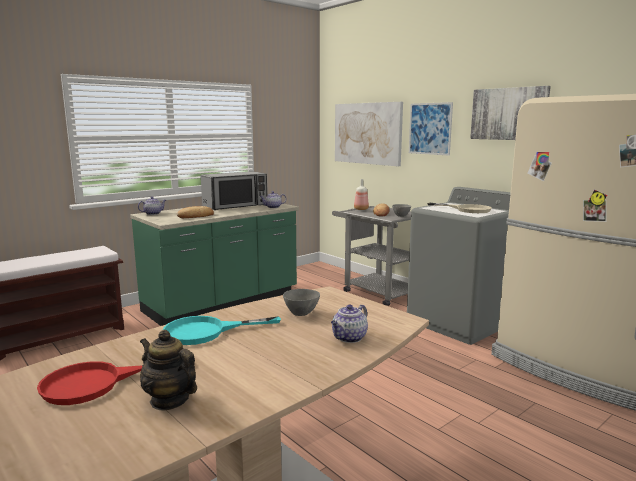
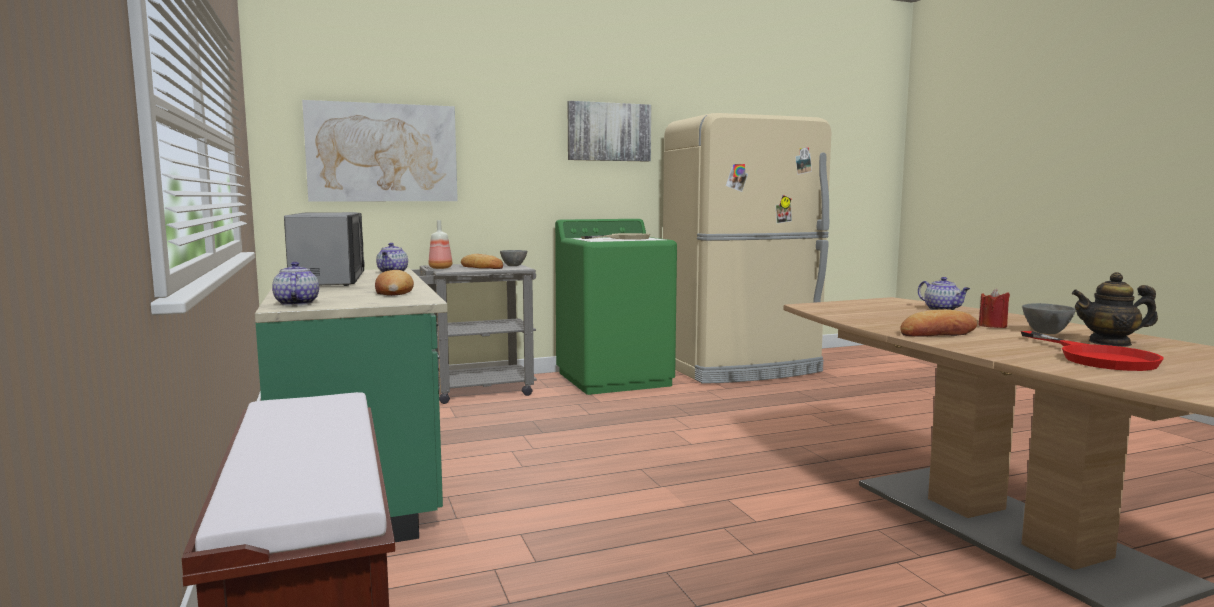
camera: 70 degrees left, 5 degrees down
teapot [140,330,197,410] -> teapot turned 45 degrees clockwise [1072,272,1158,347]
turquoise frying pan [163,316,281,345] -> bread [900,309,977,337]
grey bowl [283,289,320,316] -> grey bowl moved to [1022,303,1076,334]
grey washing machine [407,187,511,345] -> green washing machine [555,219,677,395]
picture [409,102,453,156] -> none
none -> red candle [978,289,1010,328]

